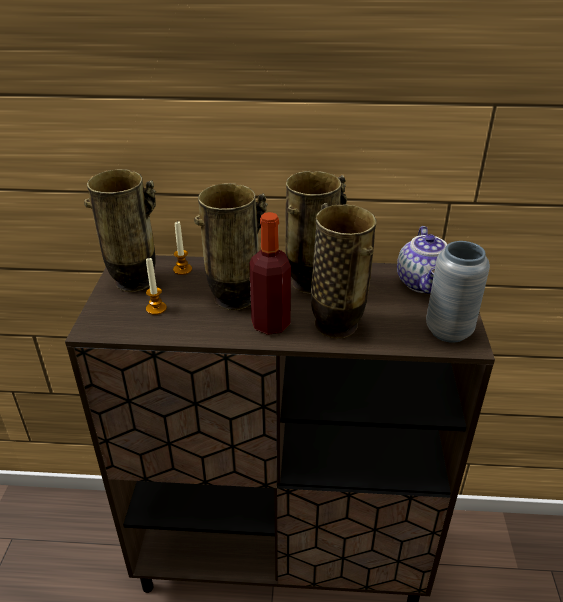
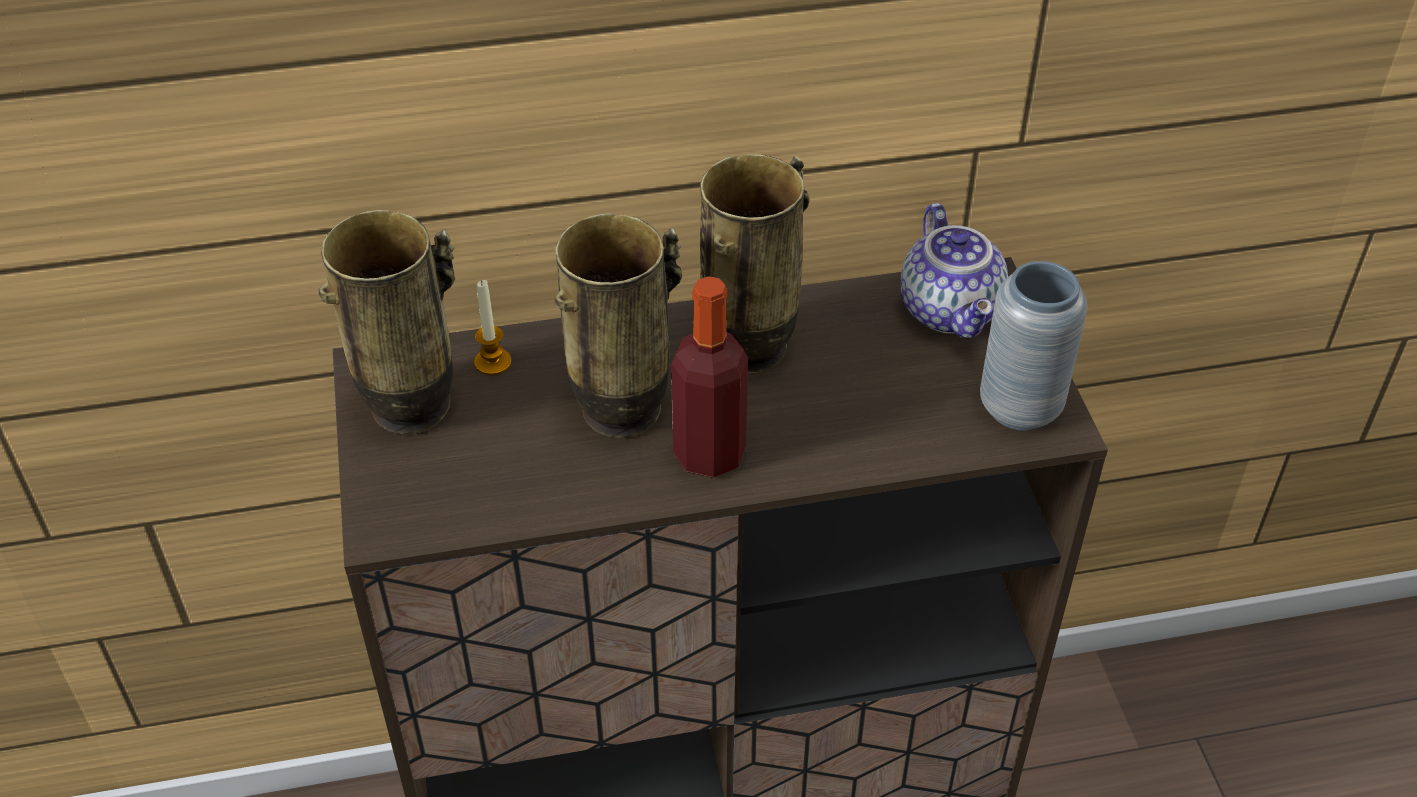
camera: 15 degrees left, 10 degrees up
candle [146,257,167,315] -> none
vase [311,203,376,338] -> none

